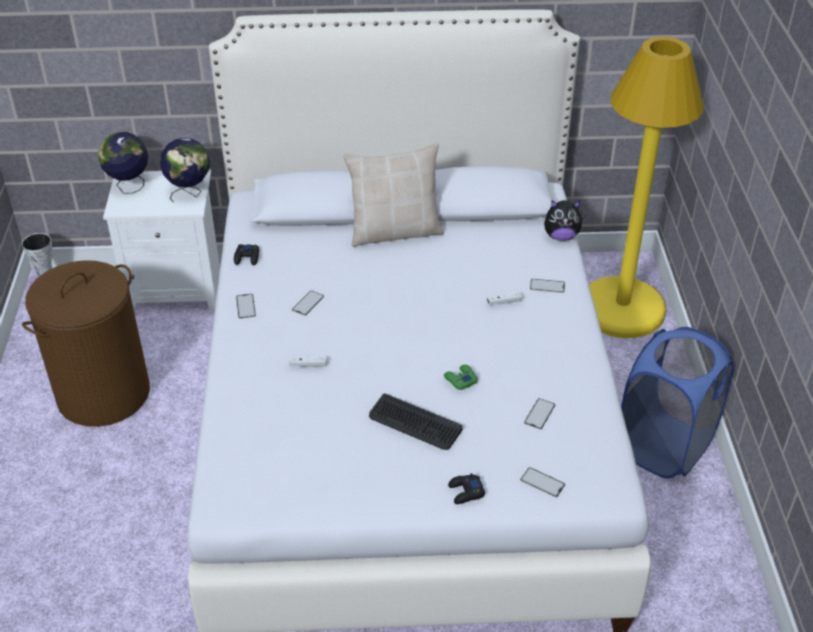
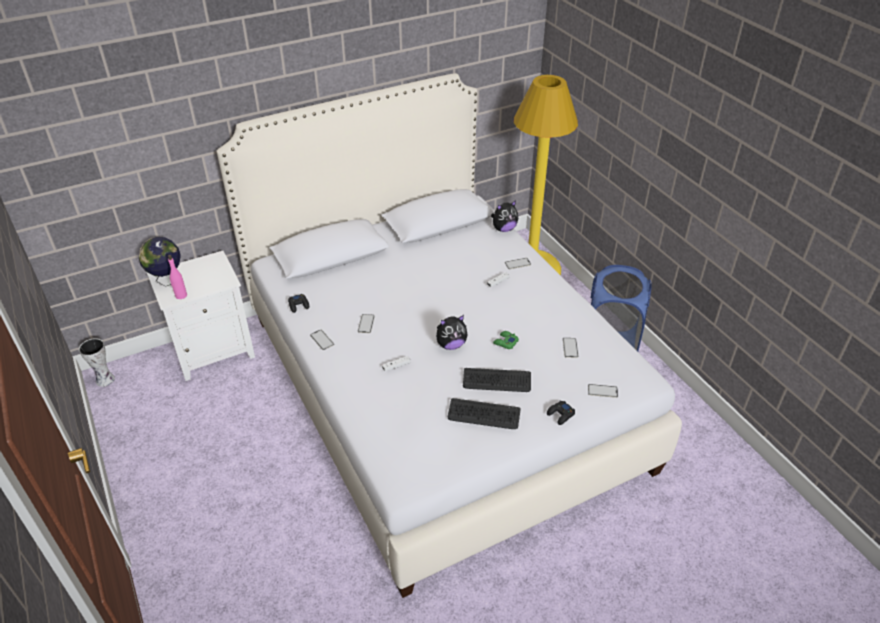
camera: 25 degrees left, 0 degrees up
brown laundry basket [22,260,150,427] -> none
globe [160,138,210,202] -> none
beige pillow [343,143,444,247] -> none
none -> pink bottle [168,255,187,299]
none -> plush toy [436,315,468,350]
none -> keyboard [448,398,521,429]

